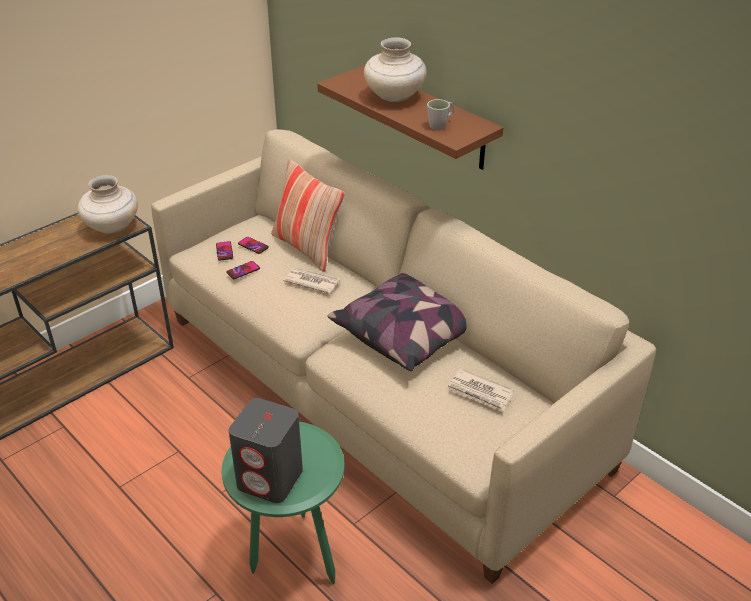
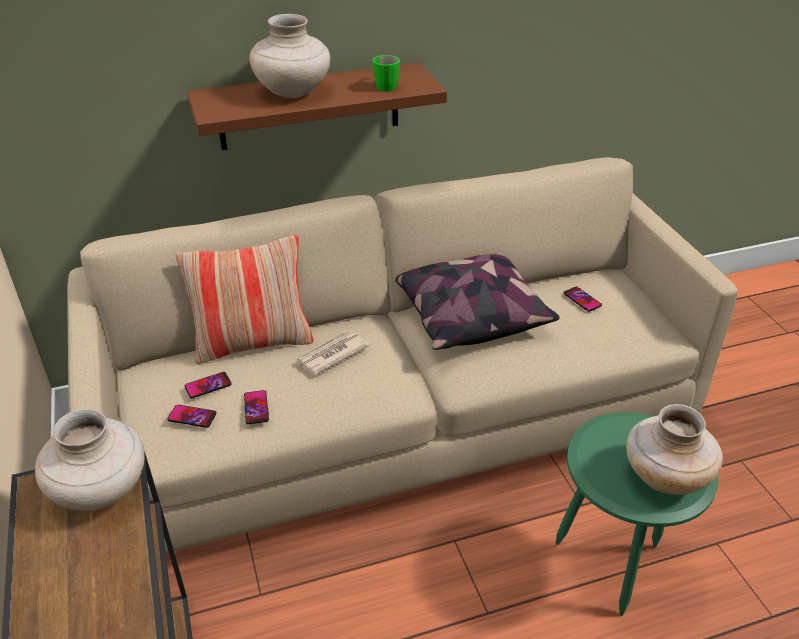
camera: 65 degrees left, 0 degrees up
grey speaker [229,398,303,503] -> beige vase [626,404,723,495]
grey mug [427,99,454,130] -> green mug [372,55,400,91]
newspaper [448,369,514,412] -> phone [563,287,602,312]

